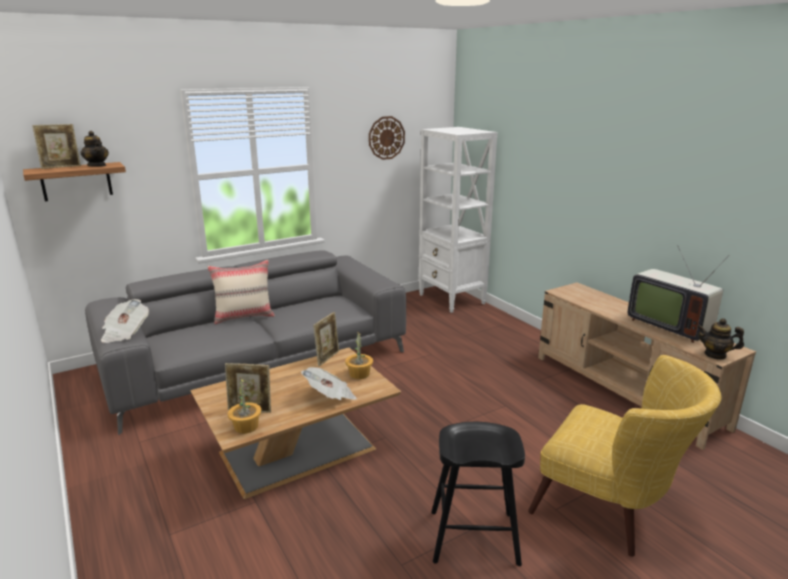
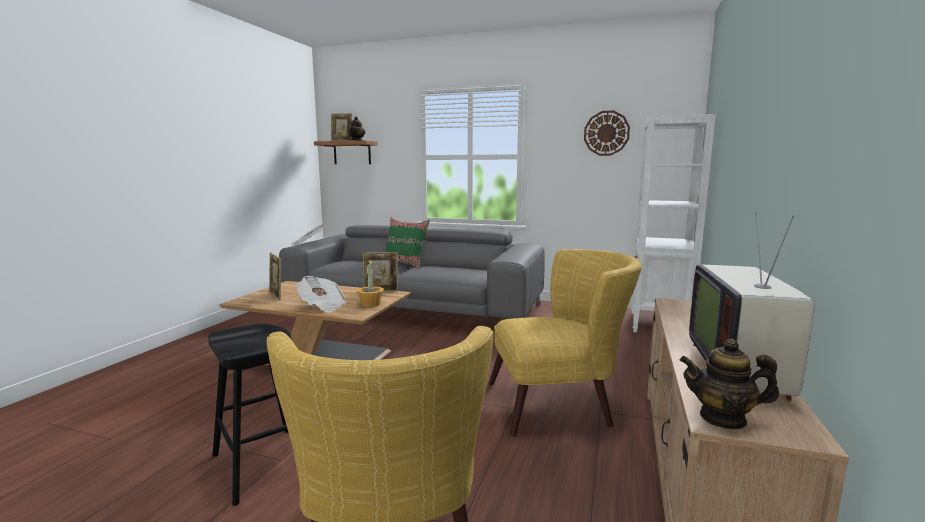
camera: 50 degrees right, 10 degrees down
beige pillow [207,260,275,324] -> green pillow [386,217,430,268]
potted plant [228,377,262,434] -> none
teapot [697,318,744,360] -> teapot turned 60 degrees counterclockwise [680,339,779,430]
none -> yellow armchair [489,249,642,437]

